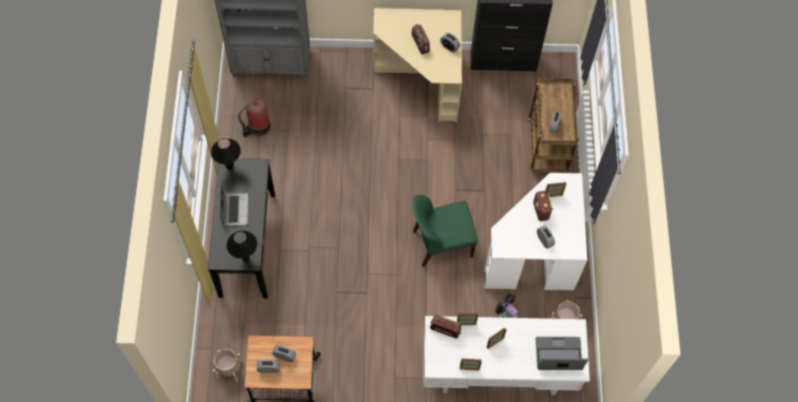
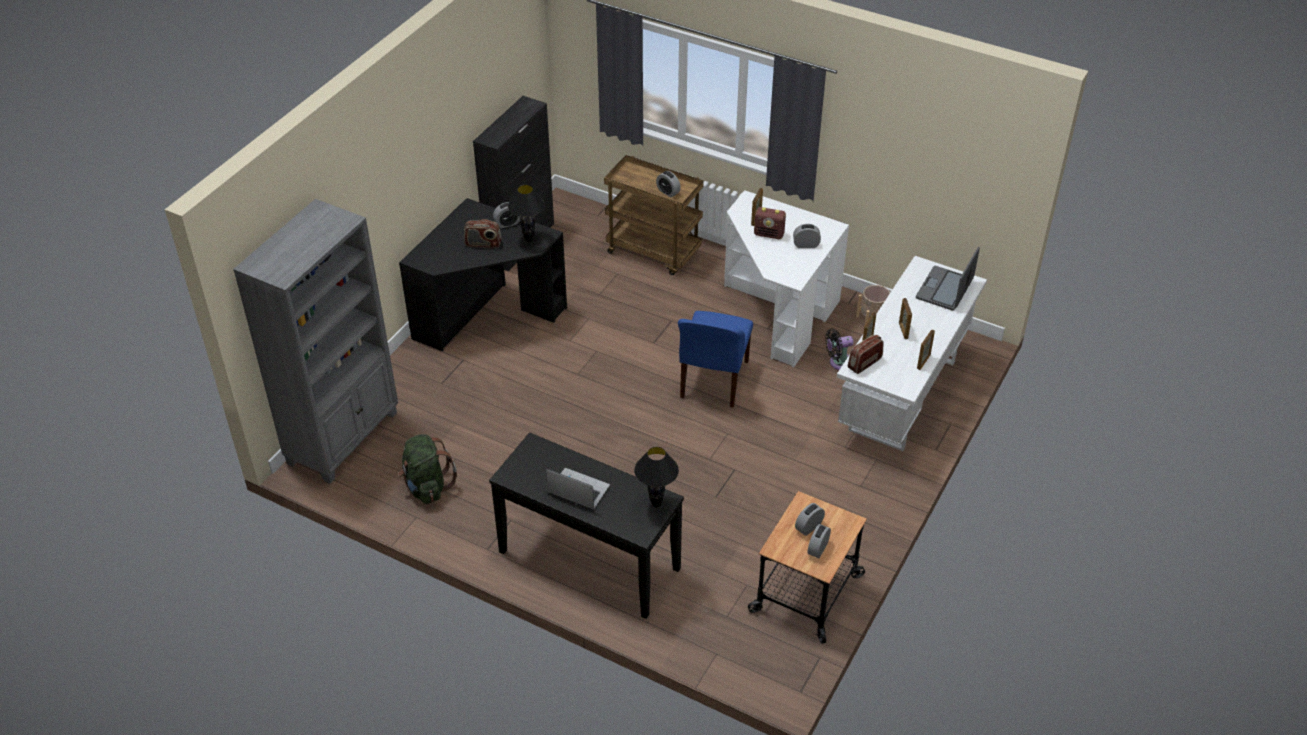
camera: 60 degrees left, 20 degrees down
black table lamp [211,138,241,170] -> black table lamp moved to [508,185,545,242]
beige planter [213,349,242,382] -> none
fire extinguisher [238,94,271,137] -> green backpack [398,434,457,504]
beige desk [373,8,462,122] -> black desk [399,198,567,352]
green chair [413,195,478,267] -> blue chair [678,311,753,408]

